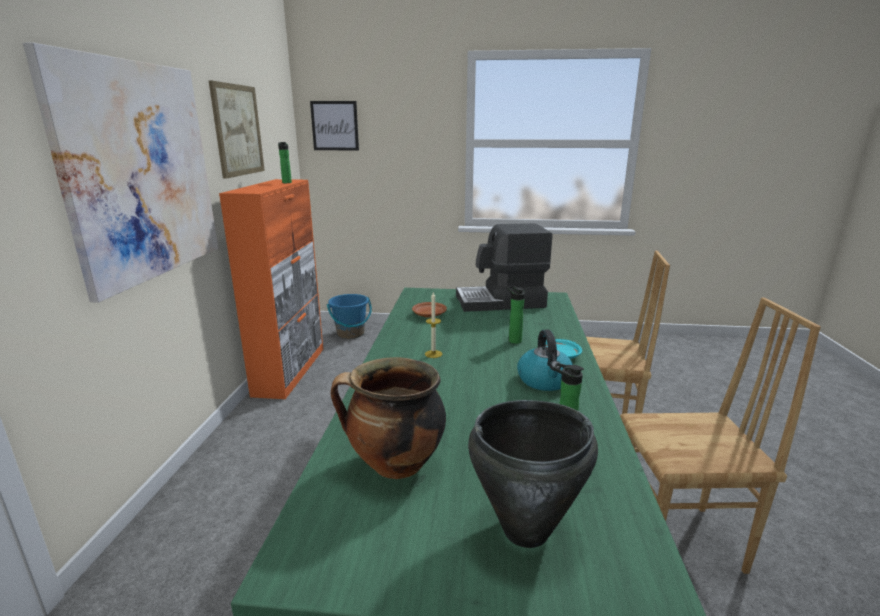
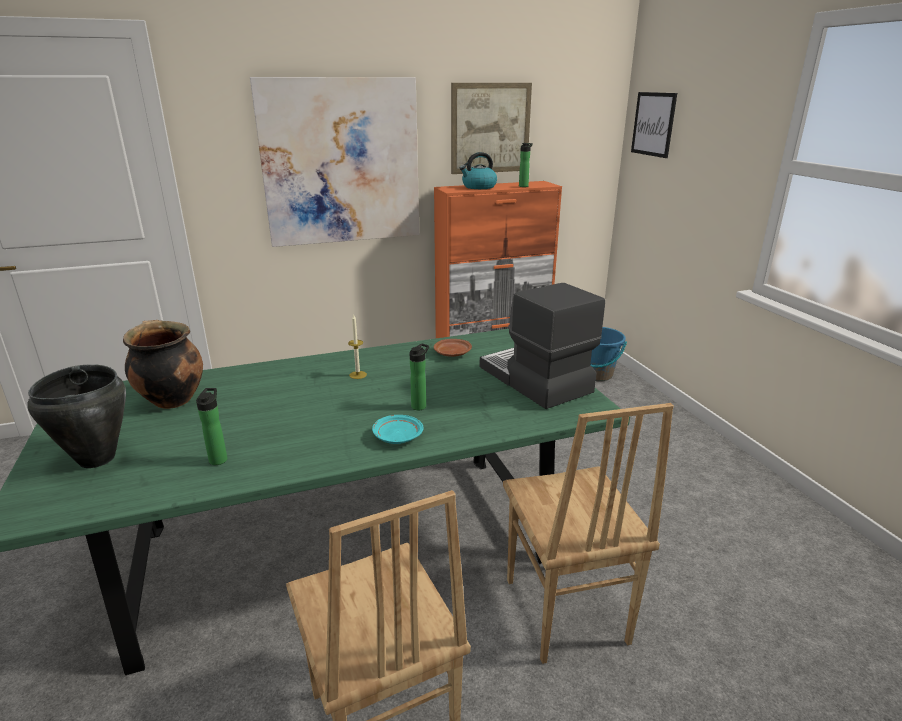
camera: 65 degrees right, 5 degrees up
kettle [517,330,573,391] -> kettle moved to [460,152,497,189]

